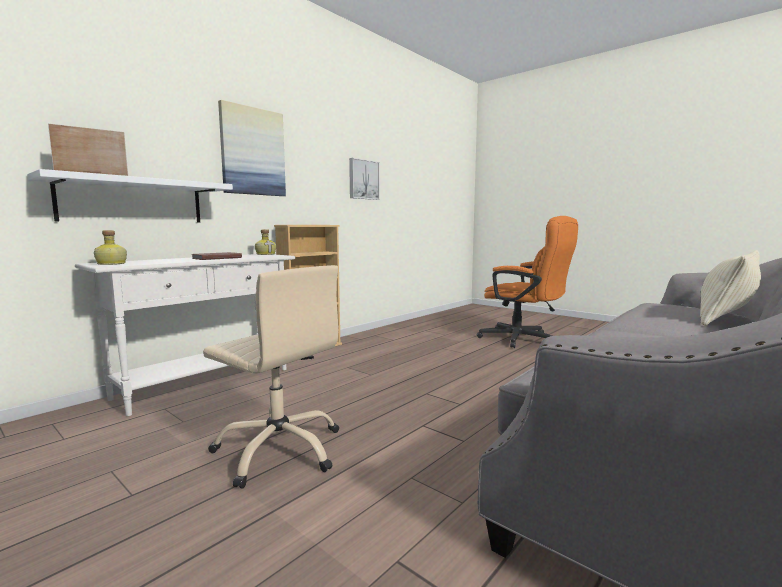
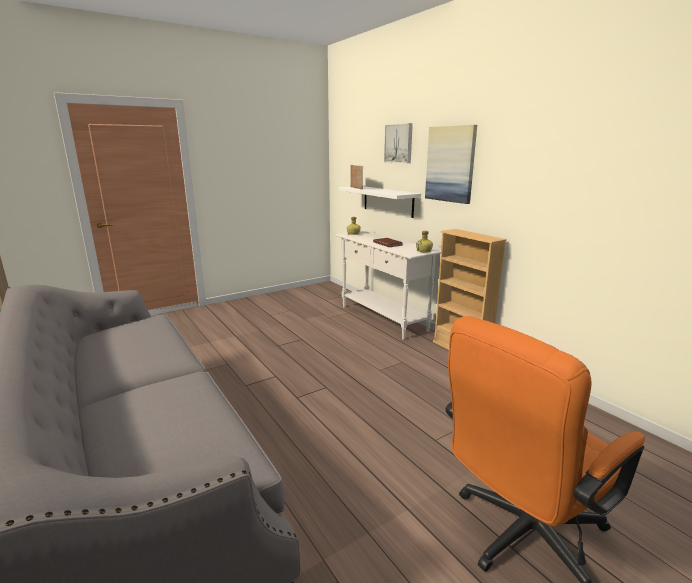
camera: 105 degrees right, 10 degrees up
beige office chair [203,265,339,489] -> none
picture [349,158,380,200] -> picture moved to [384,123,413,163]
beige pillow [700,250,761,326] -> none

